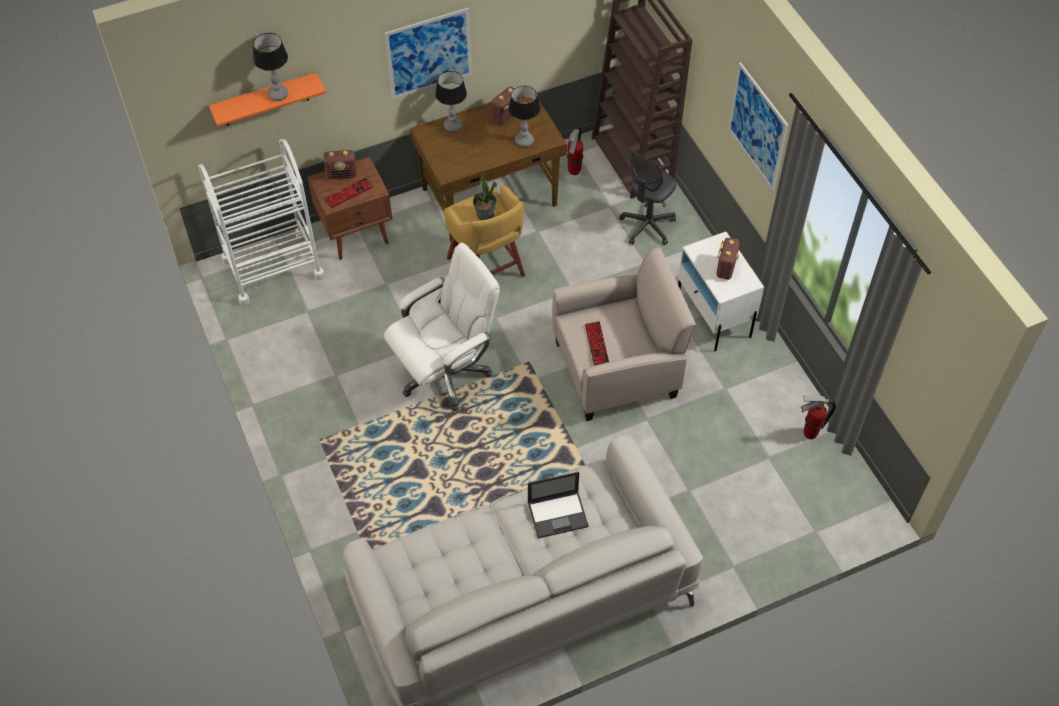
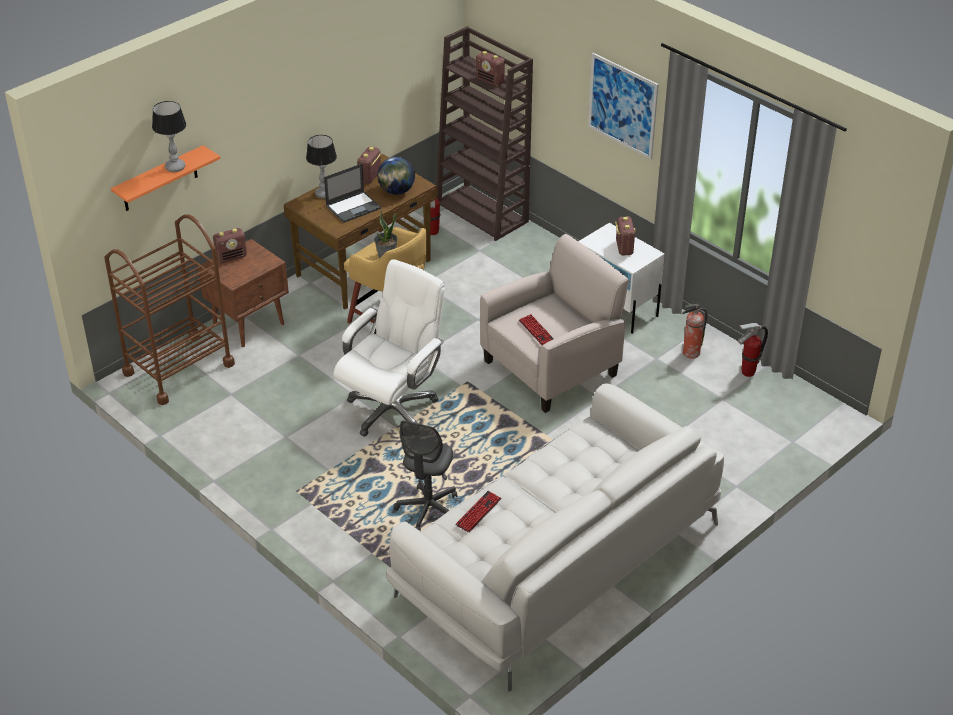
camera: 20 degrees left, 15 degrees down
white cart [198,139,325,306] -> brown cart [104,214,235,405]
keyboard [324,178,373,208] -> keyboard moved to [455,491,502,533]
picture [385,8,472,99] -> none
table lamp [509,86,540,147] -> globe [378,157,415,195]
laptop [528,472,589,538] -> laptop moved to [324,164,381,223]
grey office chair [619,151,676,245] -> grey office chair moved to [394,421,457,531]
none -> radio [476,51,505,86]
none -> fire extinguisher [682,304,707,359]

